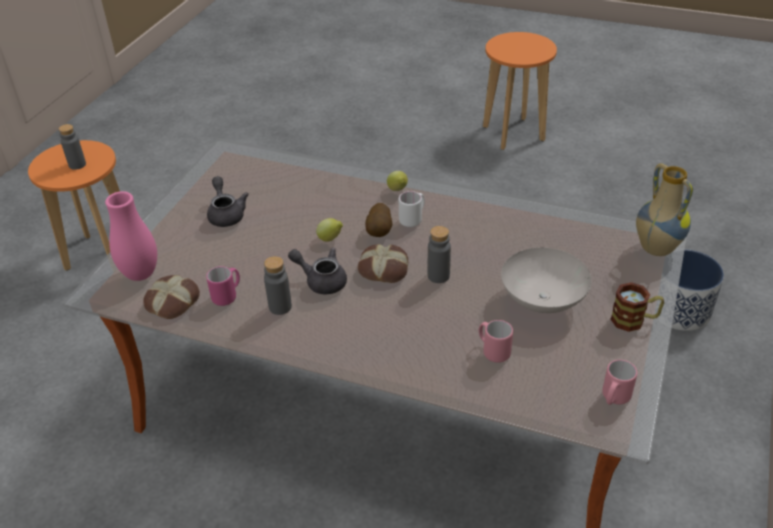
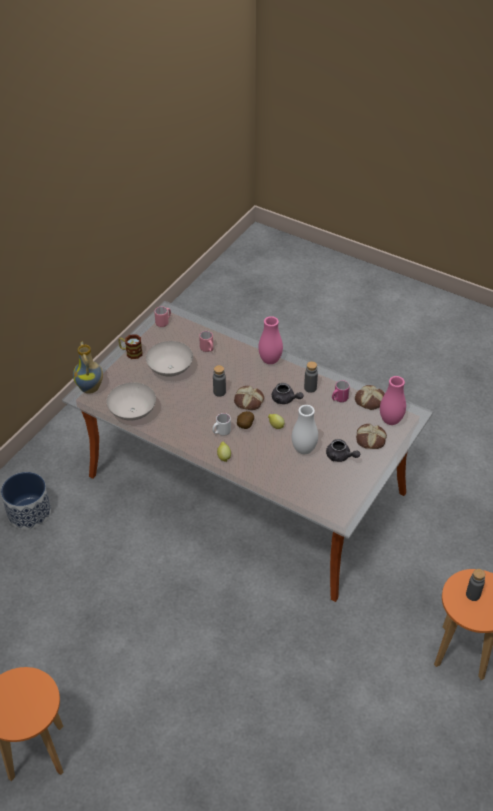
camera: 170 degrees left, 5 degrees up
grey teapot [207,176,249,227] -> grey teapot turned 45 degrees counterclockwise [326,439,360,462]
none -> white bowl [107,382,156,421]
none -> pink vase [258,316,283,364]
none -> white vase [292,405,318,454]
none -> bread [356,424,387,449]

